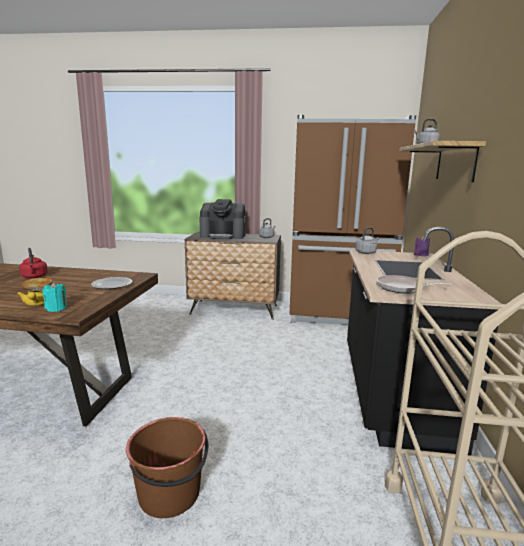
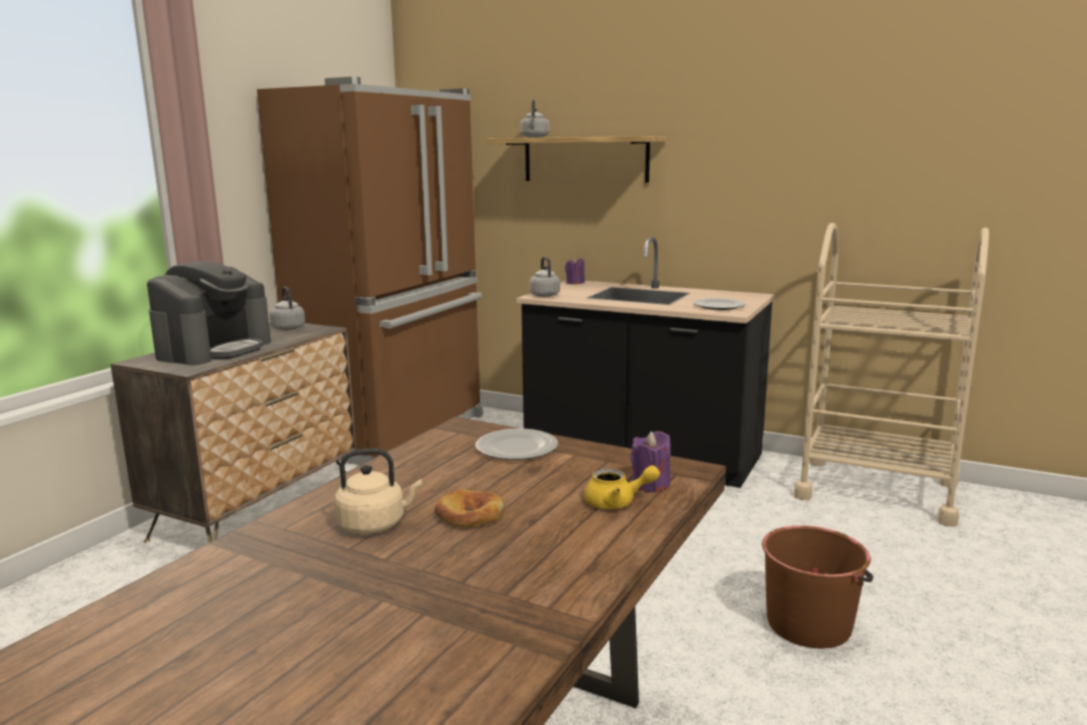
camera: 70 degrees left, 0 degrees up
red kettle [19,248,48,278] -> beige kettle [334,449,422,534]
turquoise candle [43,282,67,312] -> purple candle [630,431,671,492]
frying pan [377,275,452,294] -> plate [693,298,746,310]

